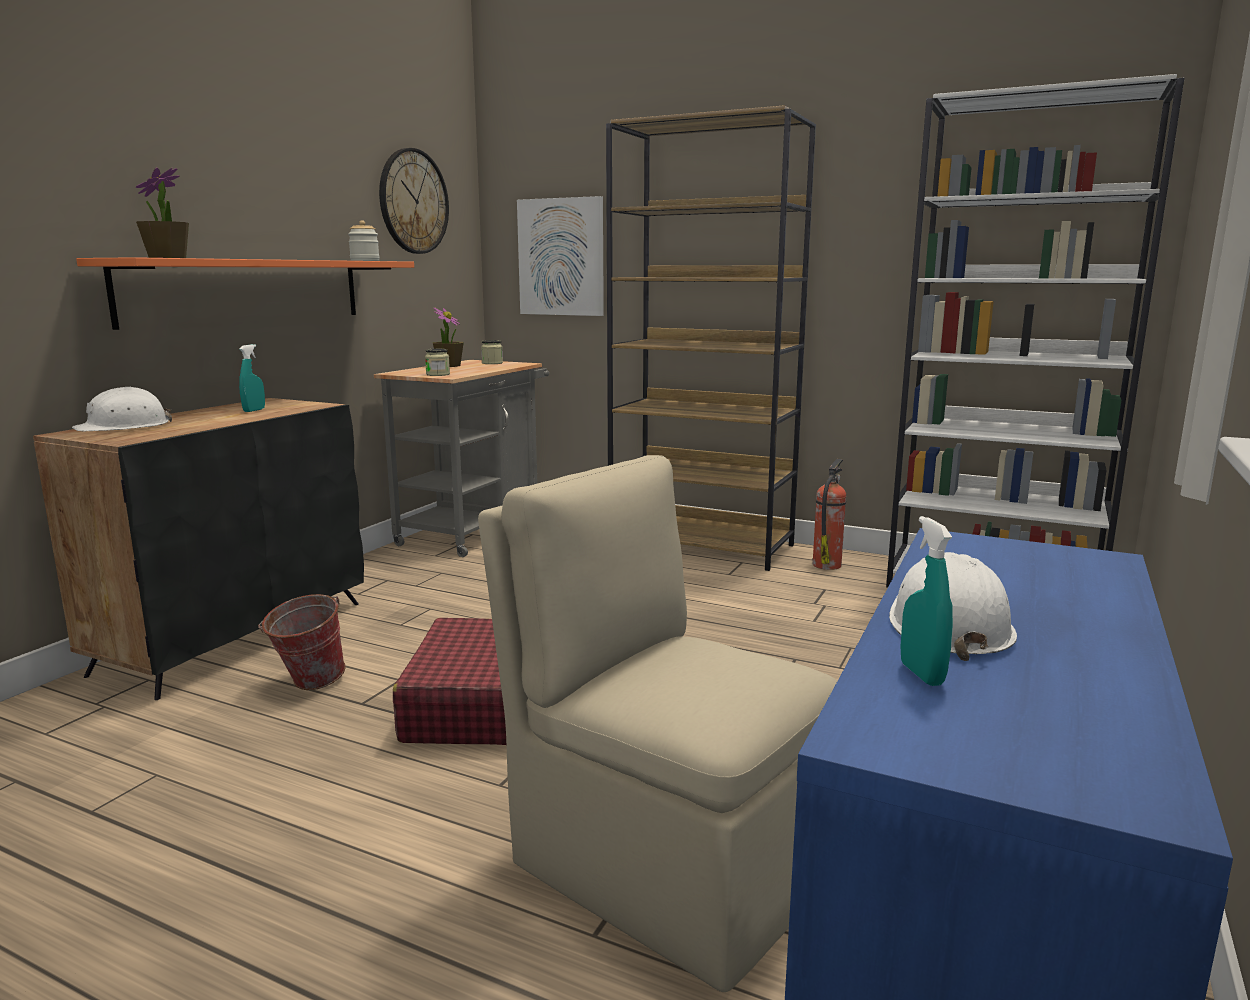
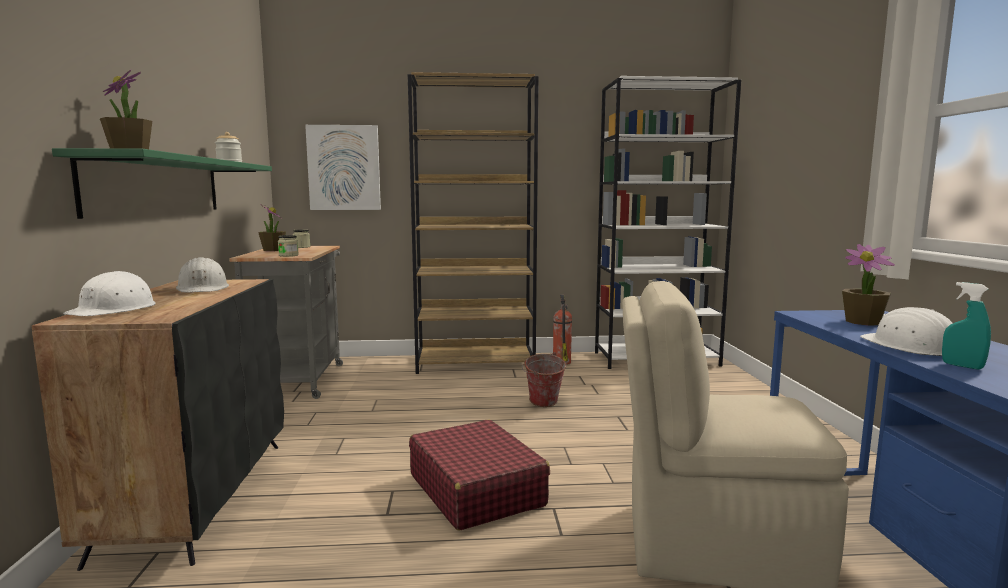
camera: 30 degrees left, 5 degrees down
orange shelf [76,257,414,330] -> green shelf [52,148,272,219]
turquoise spray bottle [239,344,265,412] -> white hard hat [176,257,229,293]
bucket [258,594,346,690] -> bucket moved to [522,352,566,407]
wall clock [379,148,449,254] -> none
none -> potted plant [842,244,895,326]

